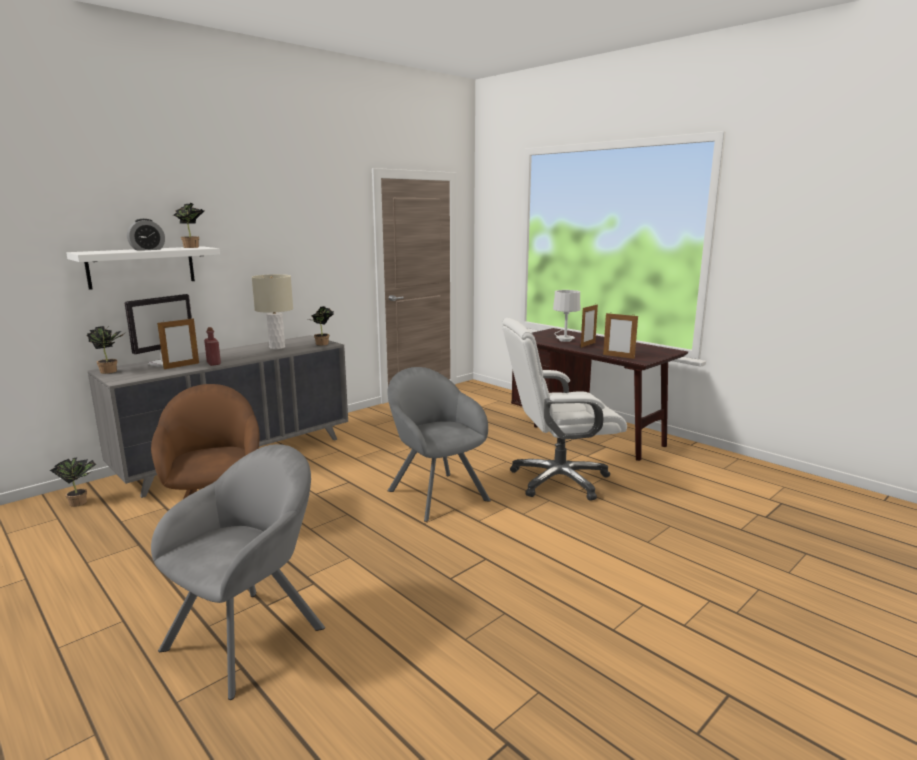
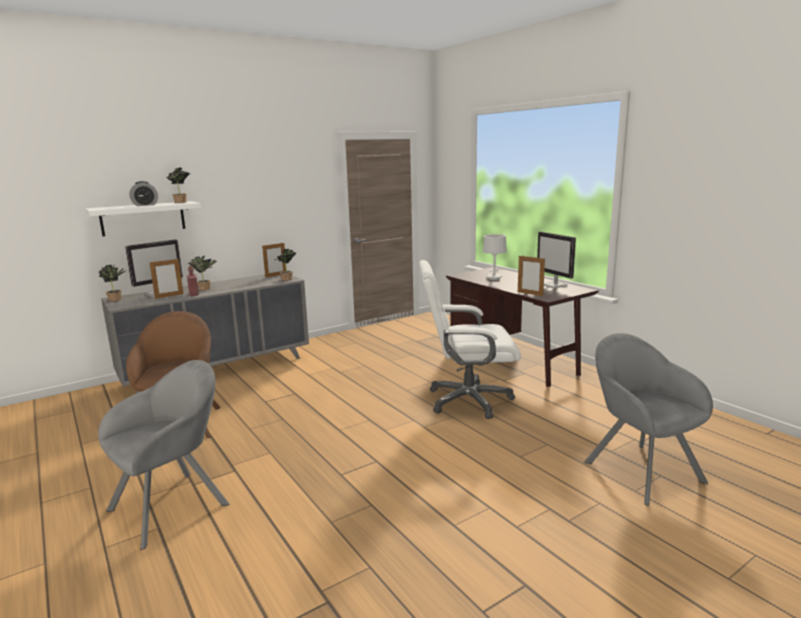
camera: 10 degrees right, 0 degrees up
potted plant [50,457,96,507] -> potted plant moved to [188,256,217,291]
beige table lamp [252,274,293,349] -> none
grey armchair [387,367,491,522] -> grey armchair moved to [584,333,713,506]
picture frame [581,304,598,348] -> picture frame moved to [262,243,286,278]
none -> monitor [537,232,576,288]

